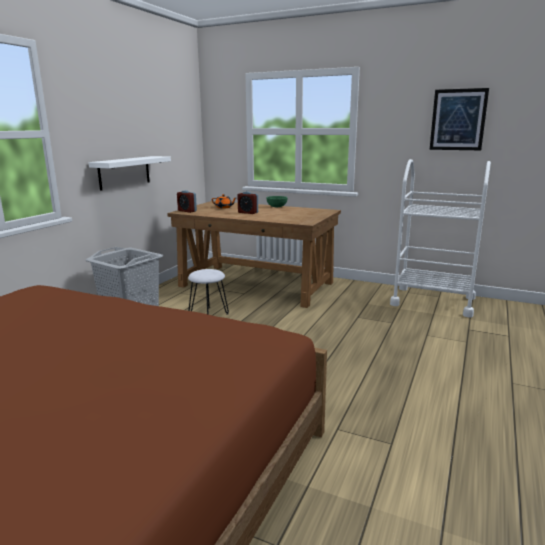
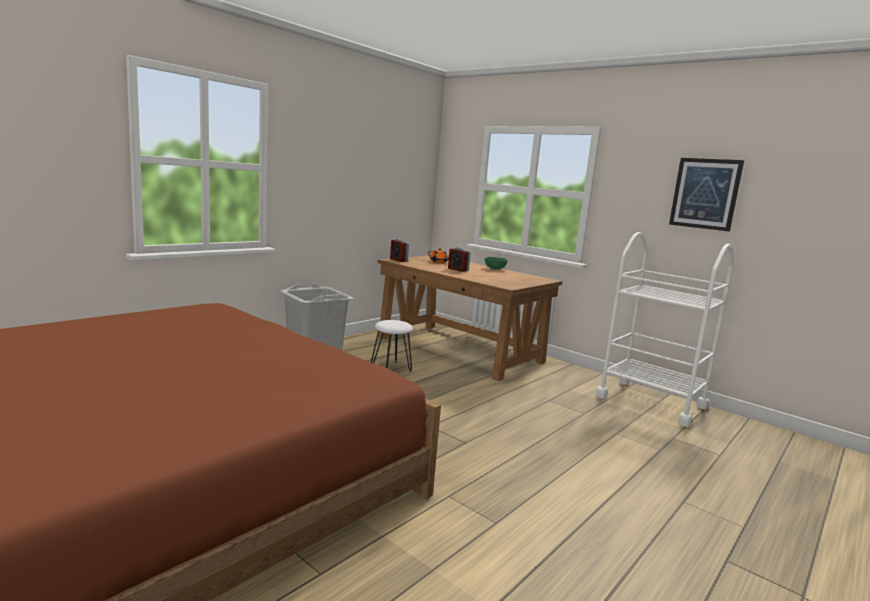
camera: 15 degrees right, 5 degrees down
white shelf [88,156,171,191] -> none

